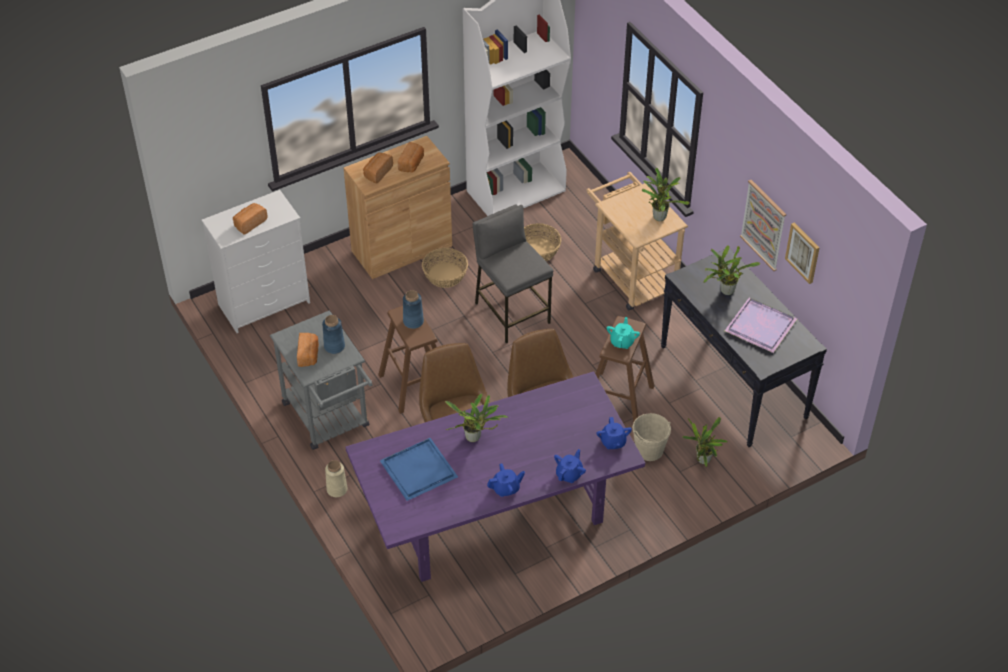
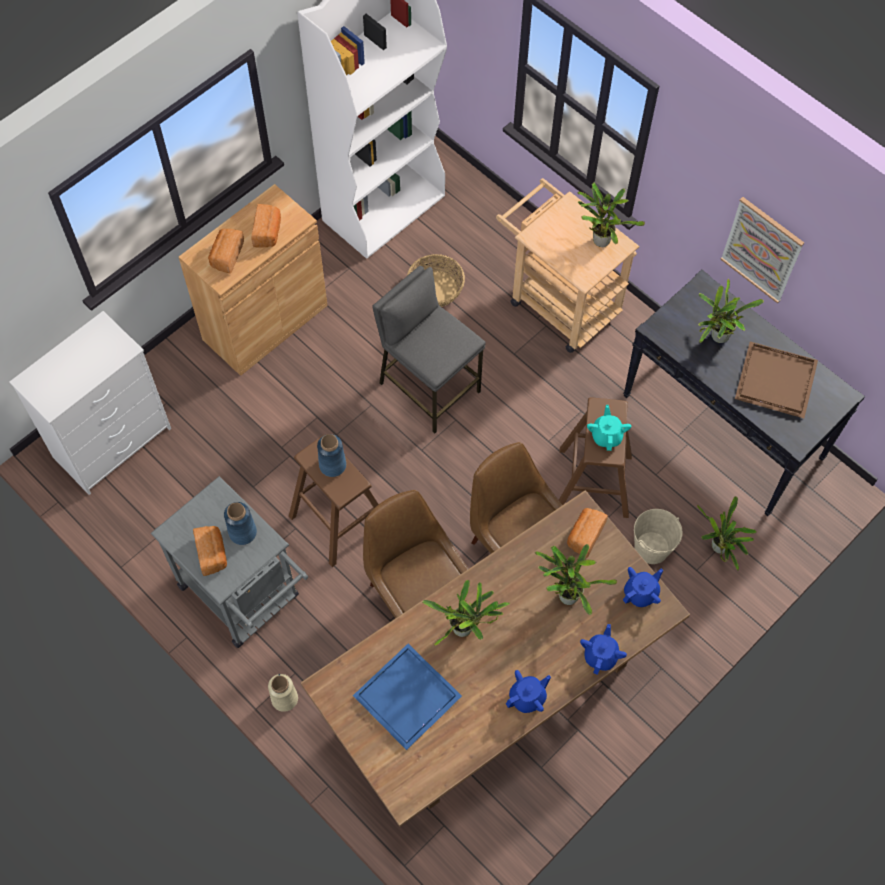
camera: 15 degrees left, 15 degrees up
bread [233,203,268,235] -> bread moved to [567,508,608,558]
purple dining table [346,371,645,582] -> brown dining table [301,491,690,827]
basket [422,248,468,288] -> none
blue teapot [597,417,632,449] -> blue teapot turned 105 degrees counterclockwise [623,567,663,607]
purple tray [725,298,797,353] -> brown tray [735,342,818,418]
picture [785,223,820,284] -> none
none -> potted plant [535,544,617,615]

